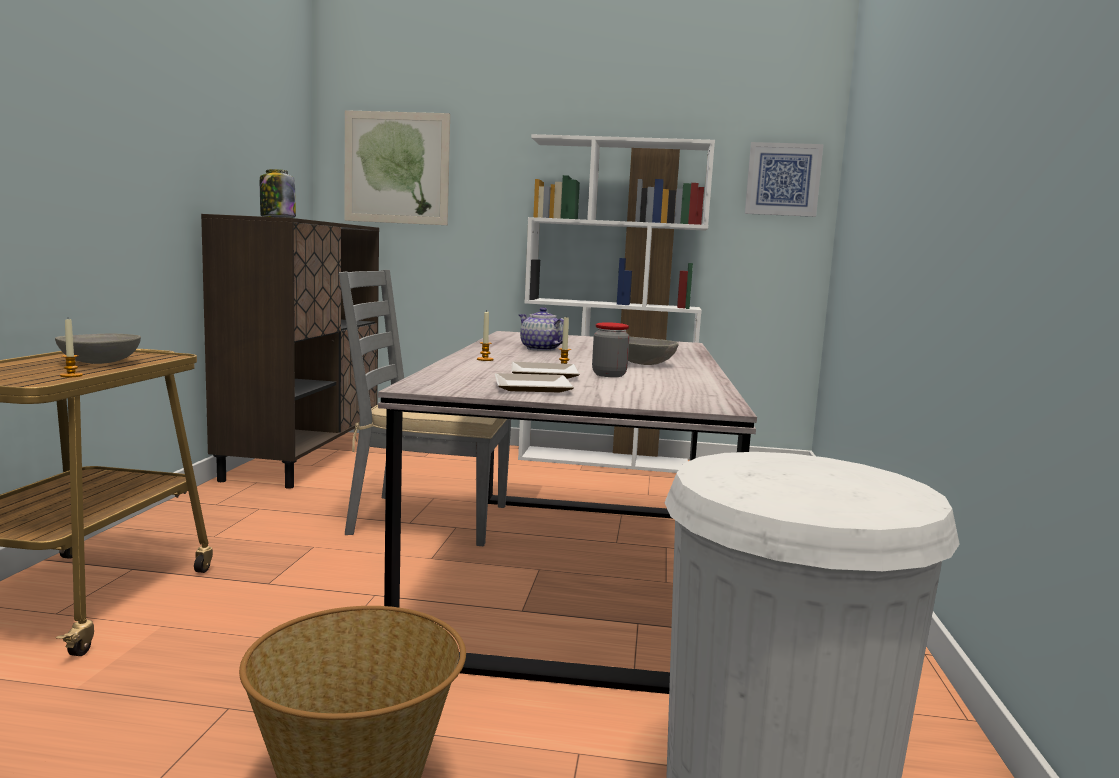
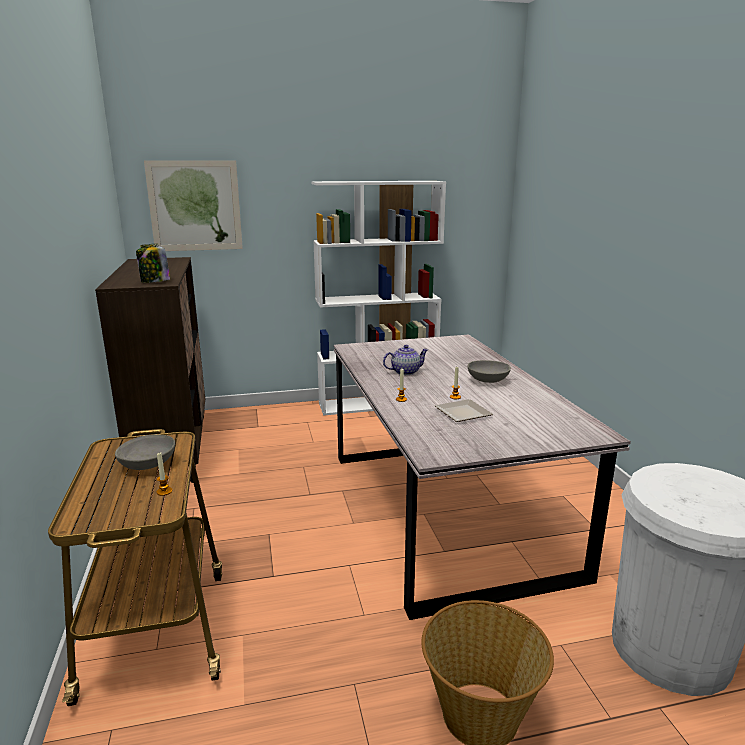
camera: 20 degrees left, 10 degrees up
grey chair [339,270,511,546] -> none
plate [495,373,574,393] -> none
teapot [519,307,564,351] -> teapot turned 135 degrees clockwise [383,345,429,375]
jar [592,322,630,377] -> none
picture [745,142,824,217] -> none

